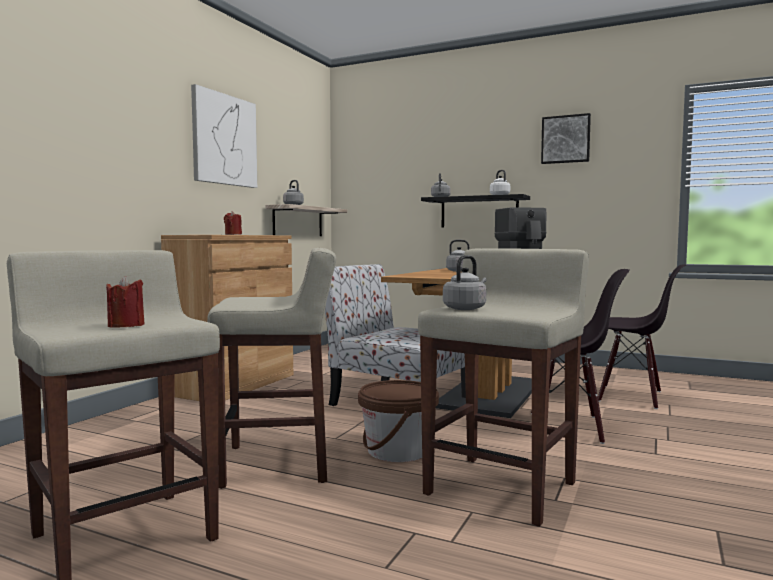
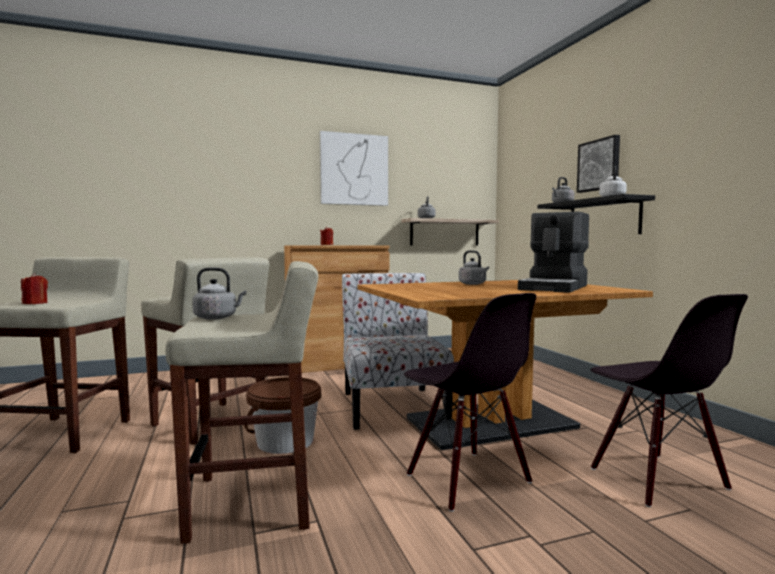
camera: 45 degrees right, 0 degrees up
picture [541,113,591,164] -> picture moved to [577,135,620,193]

